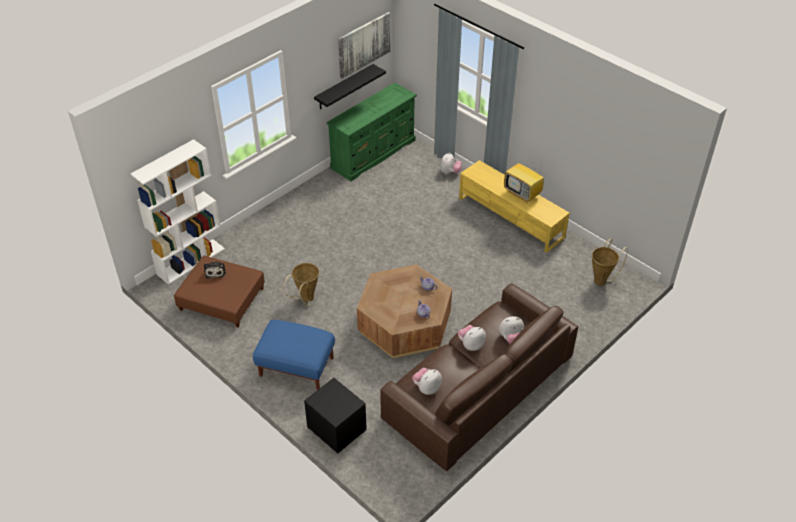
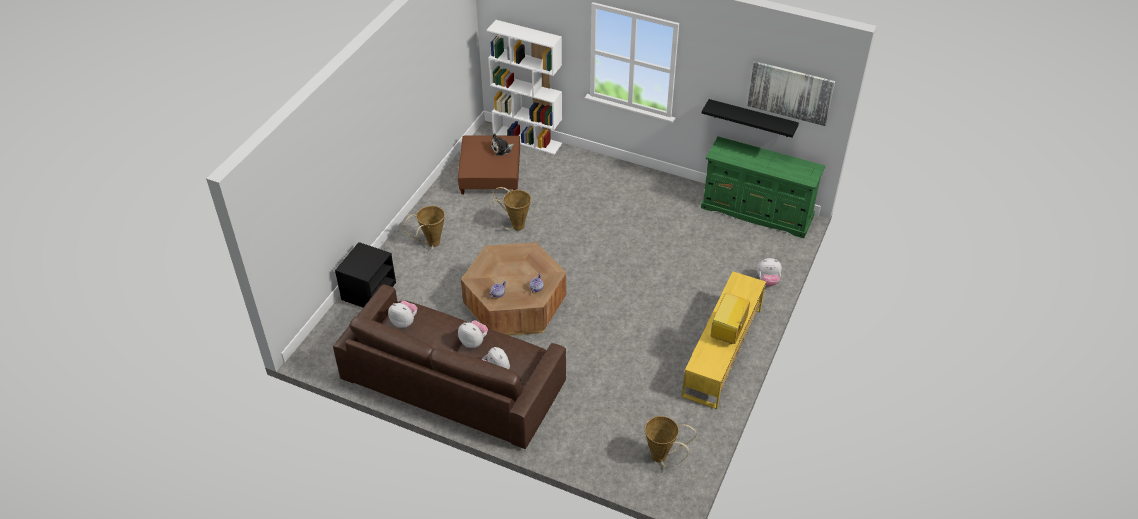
camera: 70 degrees right, 0 degrees up
blue ottoman [253,320,335,390] -> basket [403,206,445,250]

